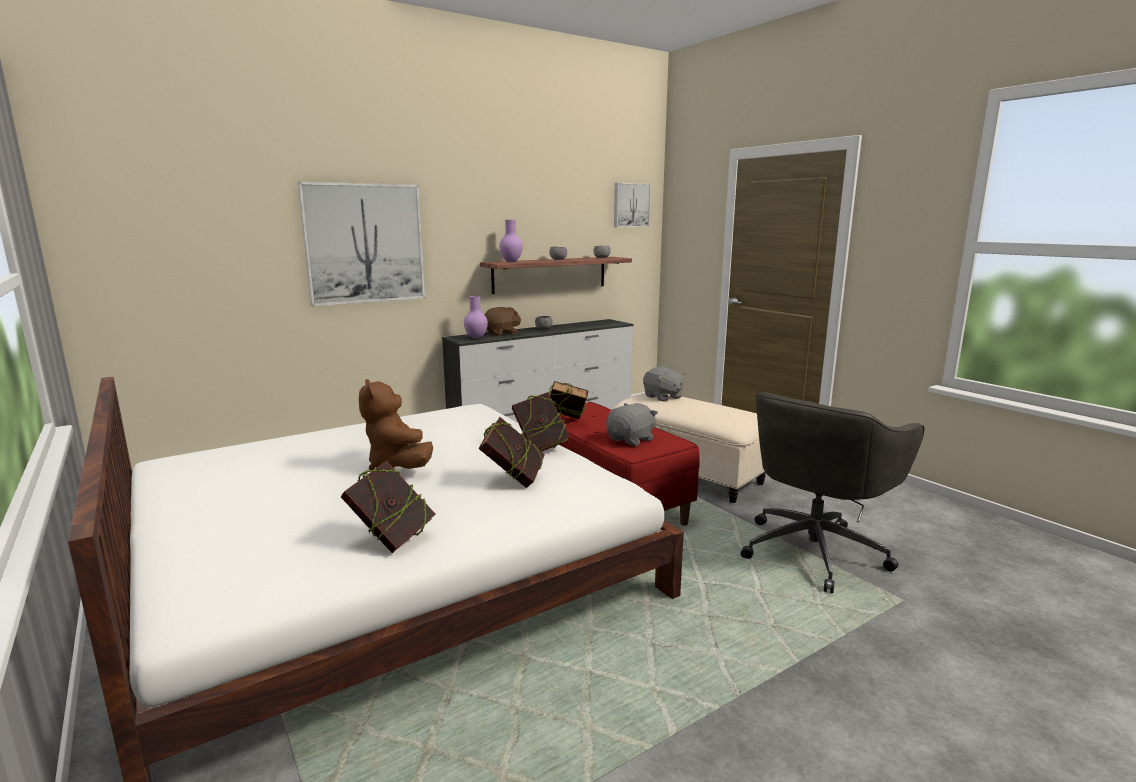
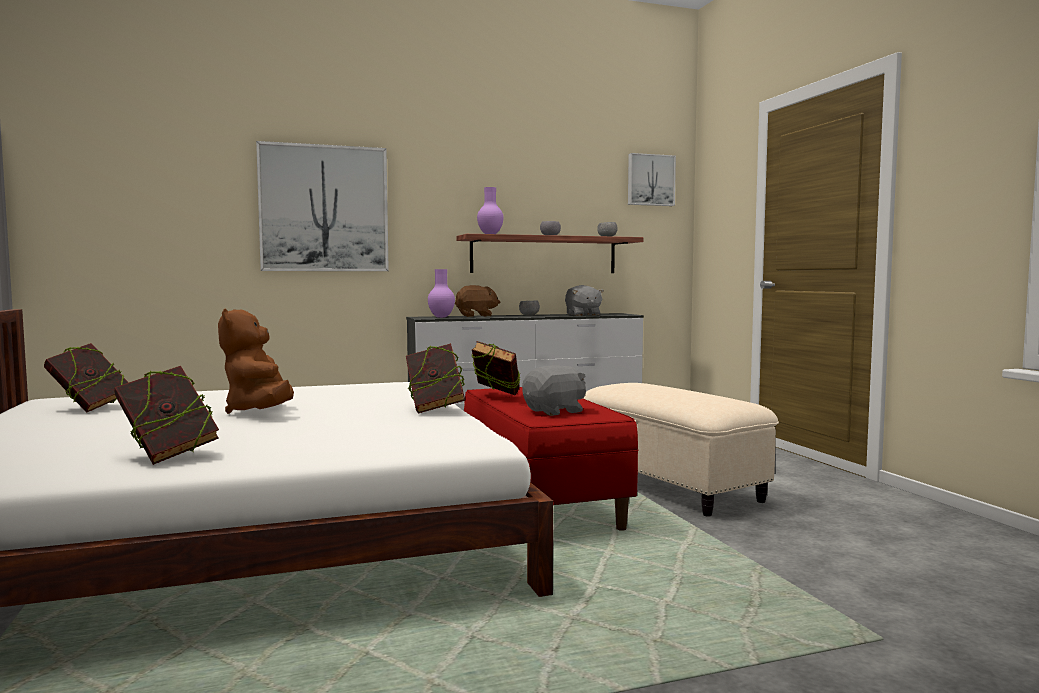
camera: 15 degrees right, 10 degrees down
book [478,417,545,488] -> book moved to [44,343,129,413]
grey plush toy [643,367,685,402] -> grey plush toy moved to [565,285,604,316]
grey office chair [741,392,924,593] -> none

